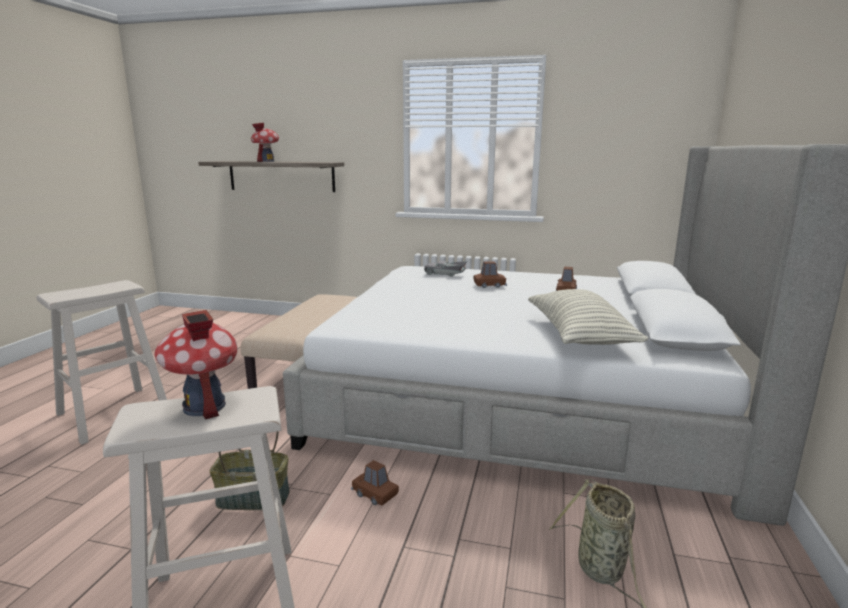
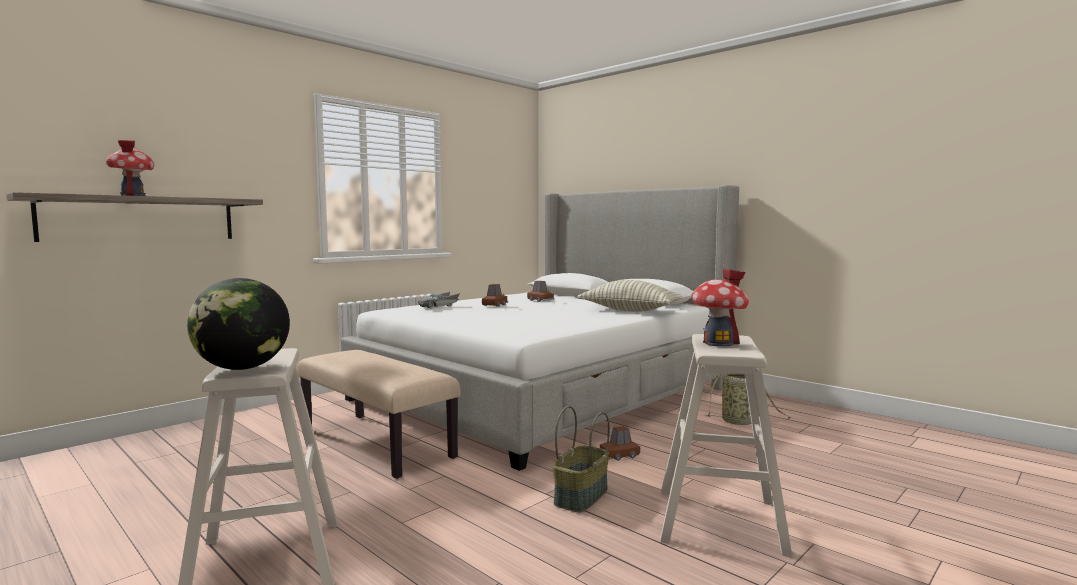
camera: 60 degrees left, 10 degrees down
none -> globe [187,278,290,370]

